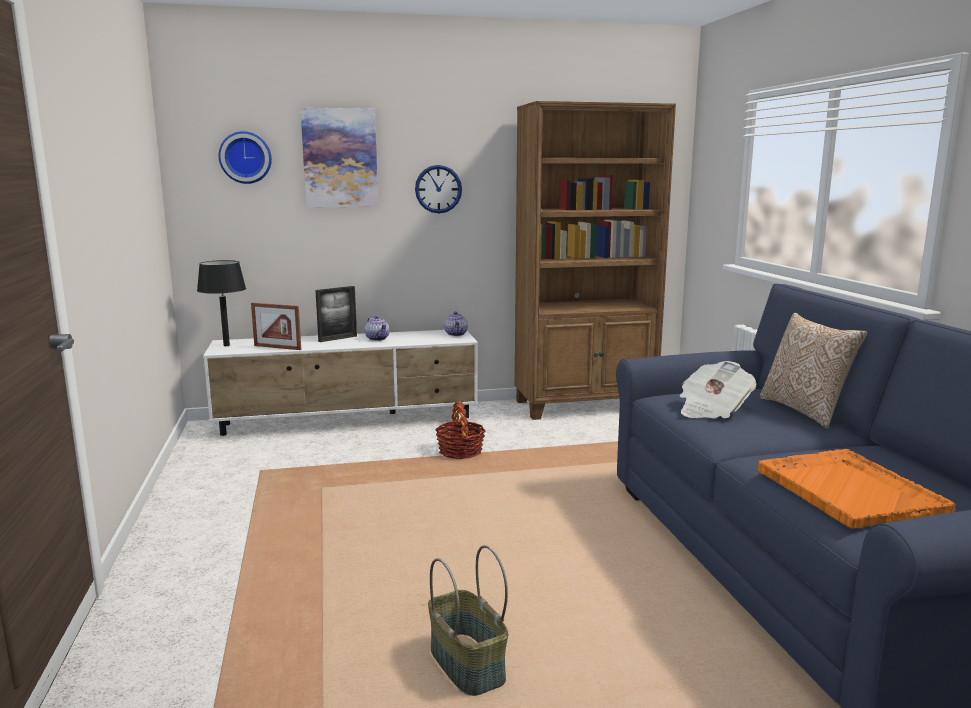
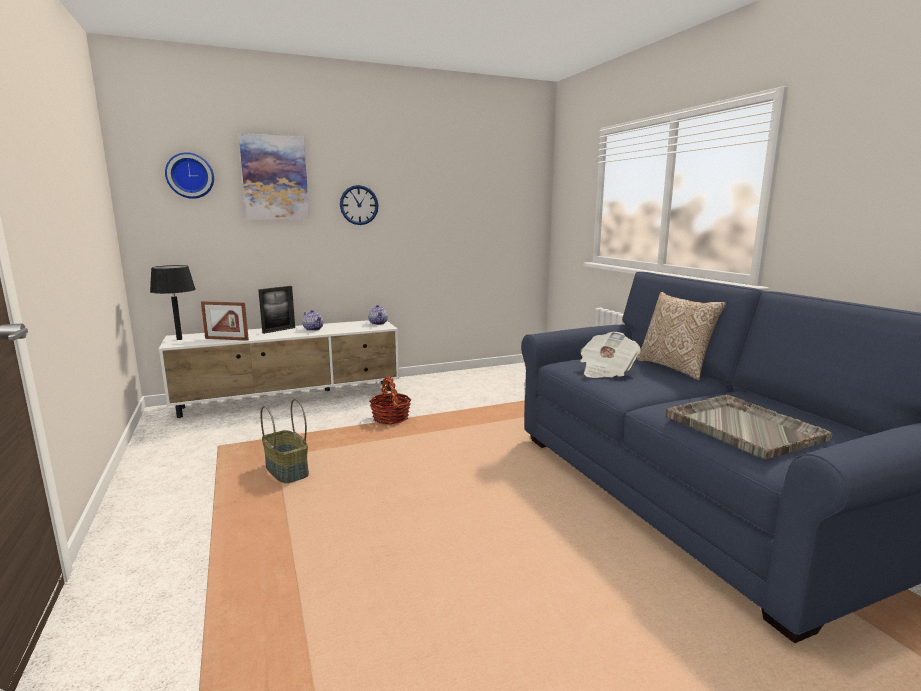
camera: 10 degrees left, 0 degrees up
basket [428,545,509,696] -> basket moved to [260,399,309,483]
brown bookcase [515,101,676,420] -> none
orange tray [757,449,955,529] -> grey tray [666,395,832,459]

